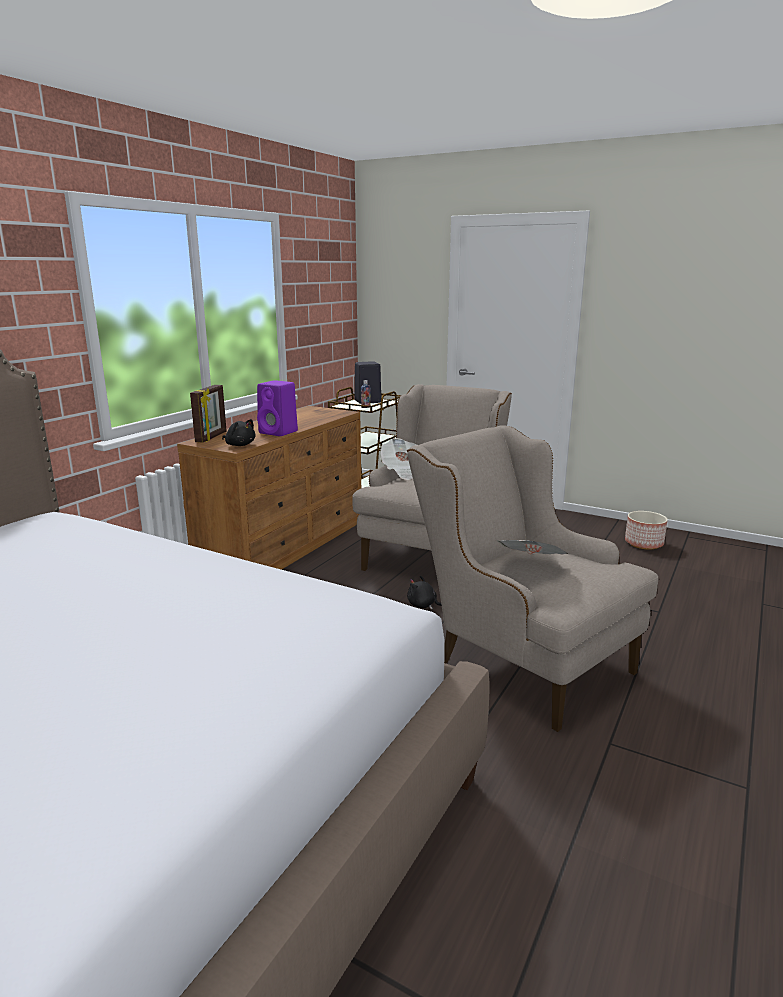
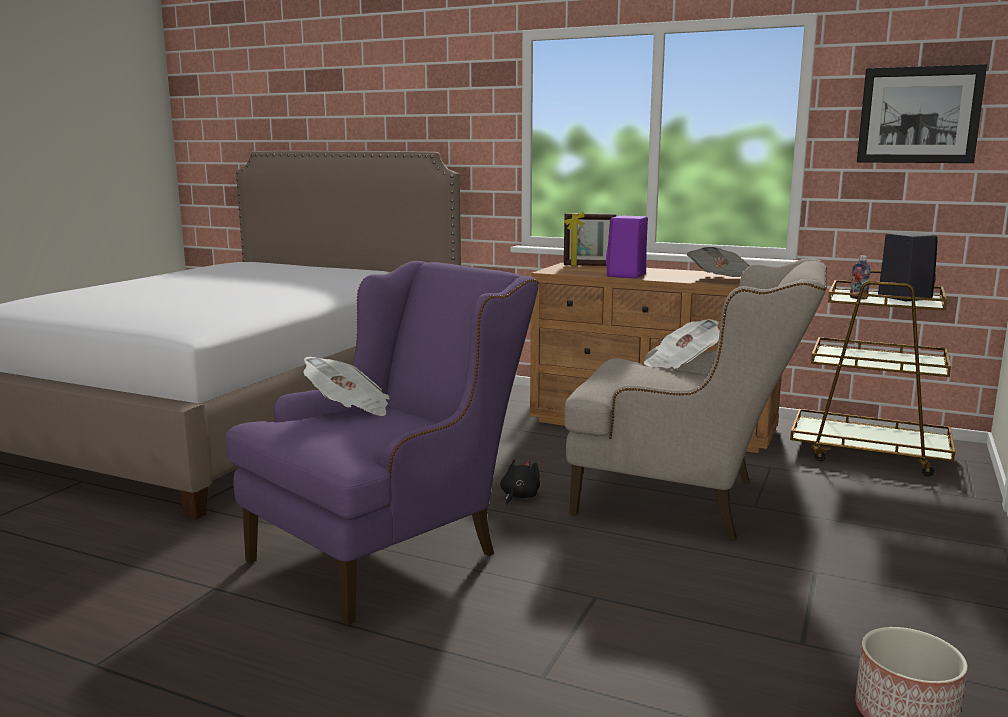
camera: 85 degrees right, 5 degrees down
black plush toy [222,419,256,446] -> none
beige armchair [407,425,658,732] -> purple armchair [226,261,539,625]
none -> newspaper [687,247,750,277]
none -> picture [857,64,987,163]

